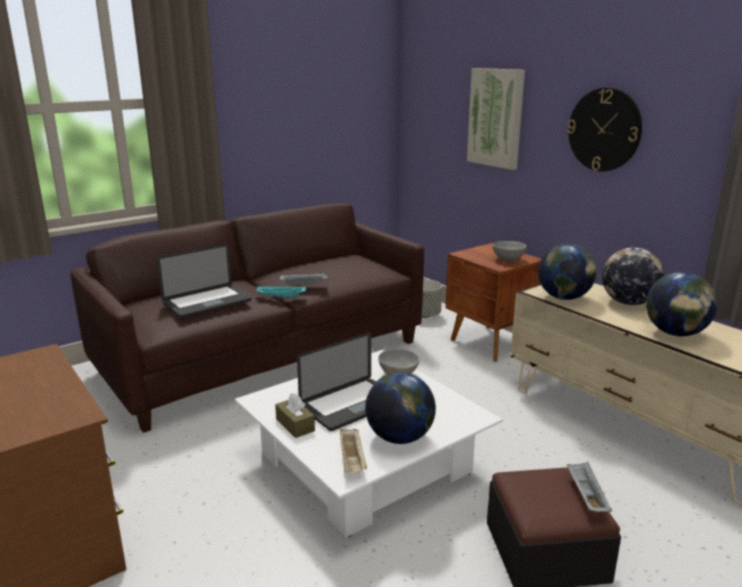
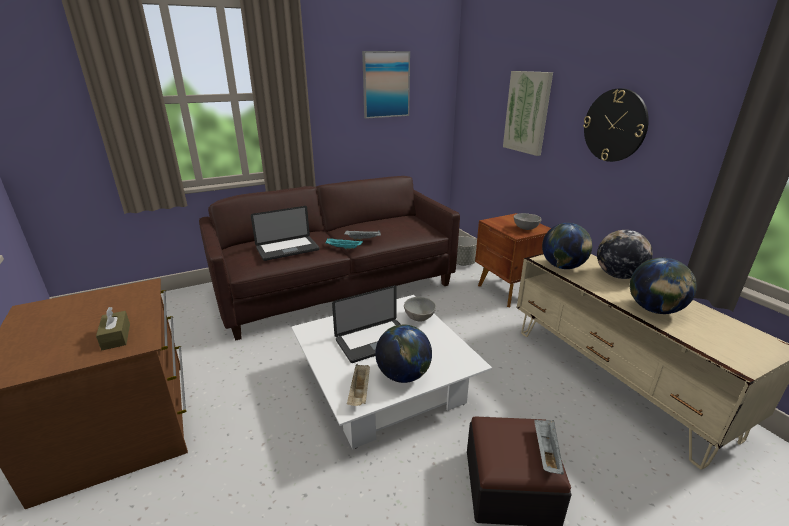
camera: 10 degrees right, 5 degrees up
brown tissue box [275,393,315,438] -> brown tissue box moved to [96,307,130,350]
none -> picture [362,51,410,119]

